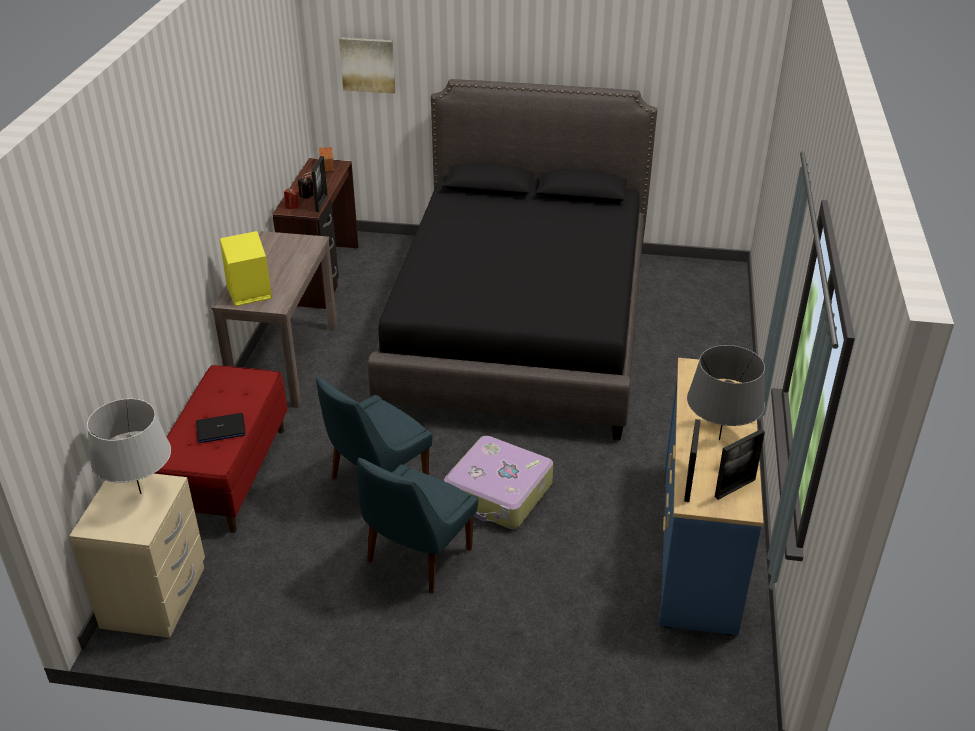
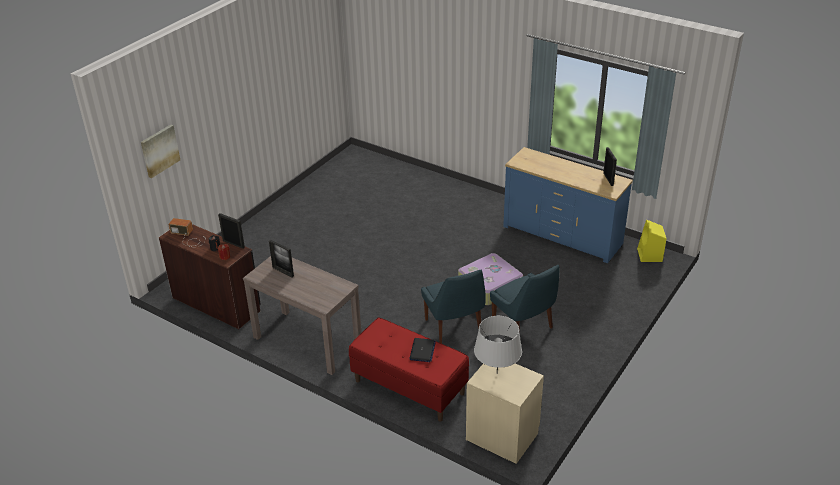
camera: 65 degrees left, 0 degrees up
yellow speaker [220,231,272,306] -> yellow speaker moved to [637,220,666,262]
black bed [368,79,657,440] -> none
picture frame [684,419,701,502] -> picture frame moved to [269,240,294,277]
grey table lamp [687,345,765,440] -> none

